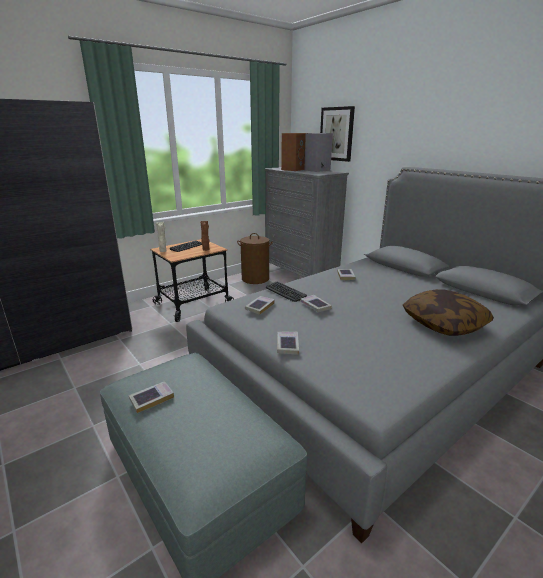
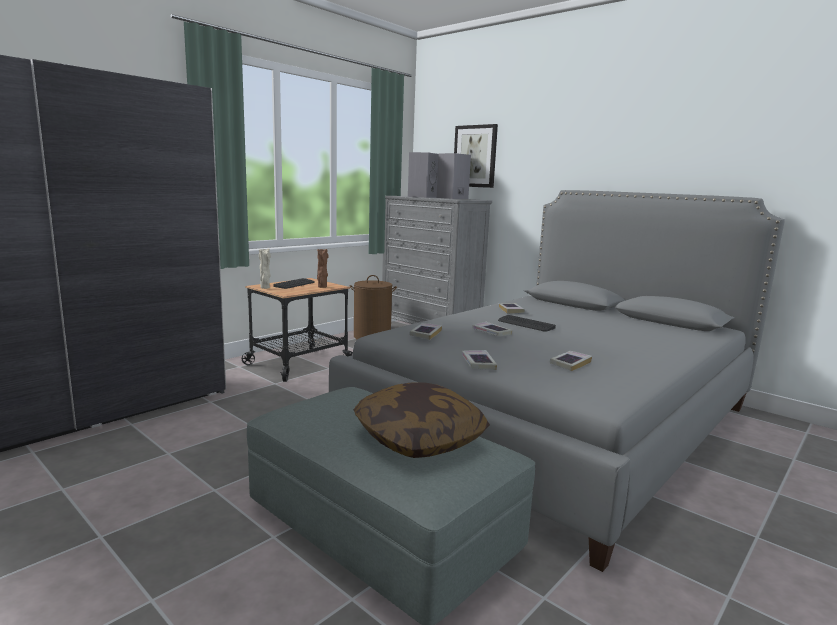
camera: 10 degrees left, 10 degrees down
book [129,381,174,413] -> book moved to [549,351,592,371]
keyboard [266,282,307,302] -> keyboard moved to [498,315,556,332]
brown speaker [281,133,306,171] -> grey speaker [408,152,438,198]
pillow [403,289,494,336] -> pillow moved to [354,382,490,458]

